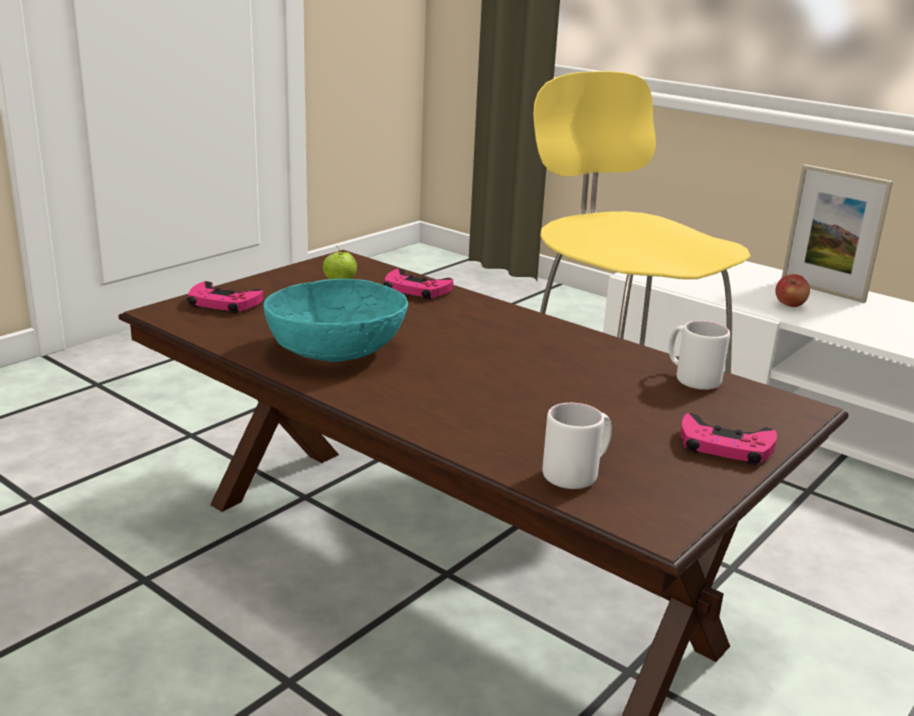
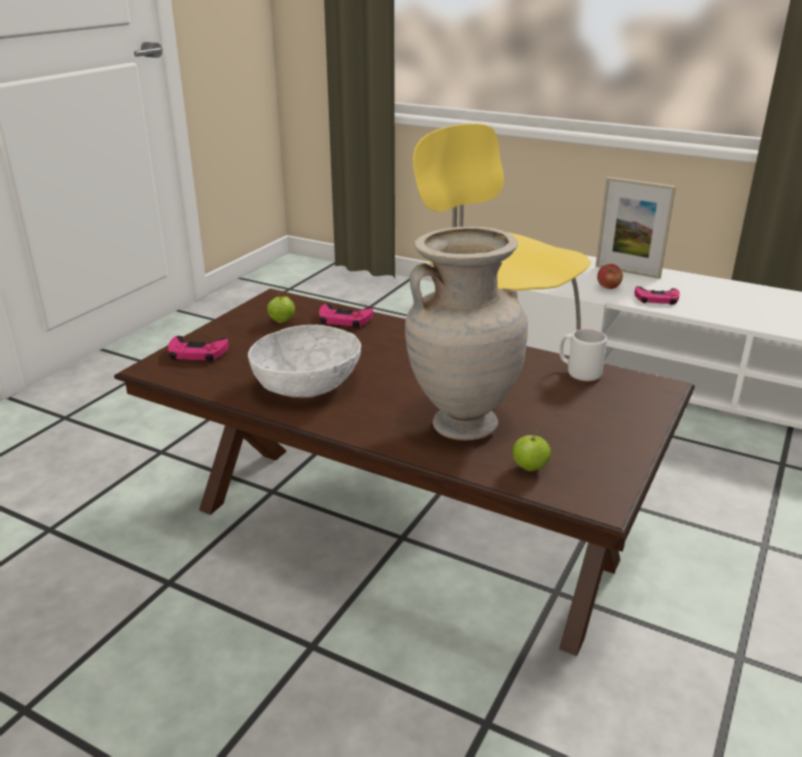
camera: 10 degrees left, 5 degrees up
turquoise bowl [263,279,408,362] -> white bowl [248,325,361,397]
white mug [542,403,612,489] -> apple [512,430,551,471]
pink game controller [680,413,777,465] -> pink game controller moved to [634,286,680,305]
none -> beige vase [405,226,528,440]

